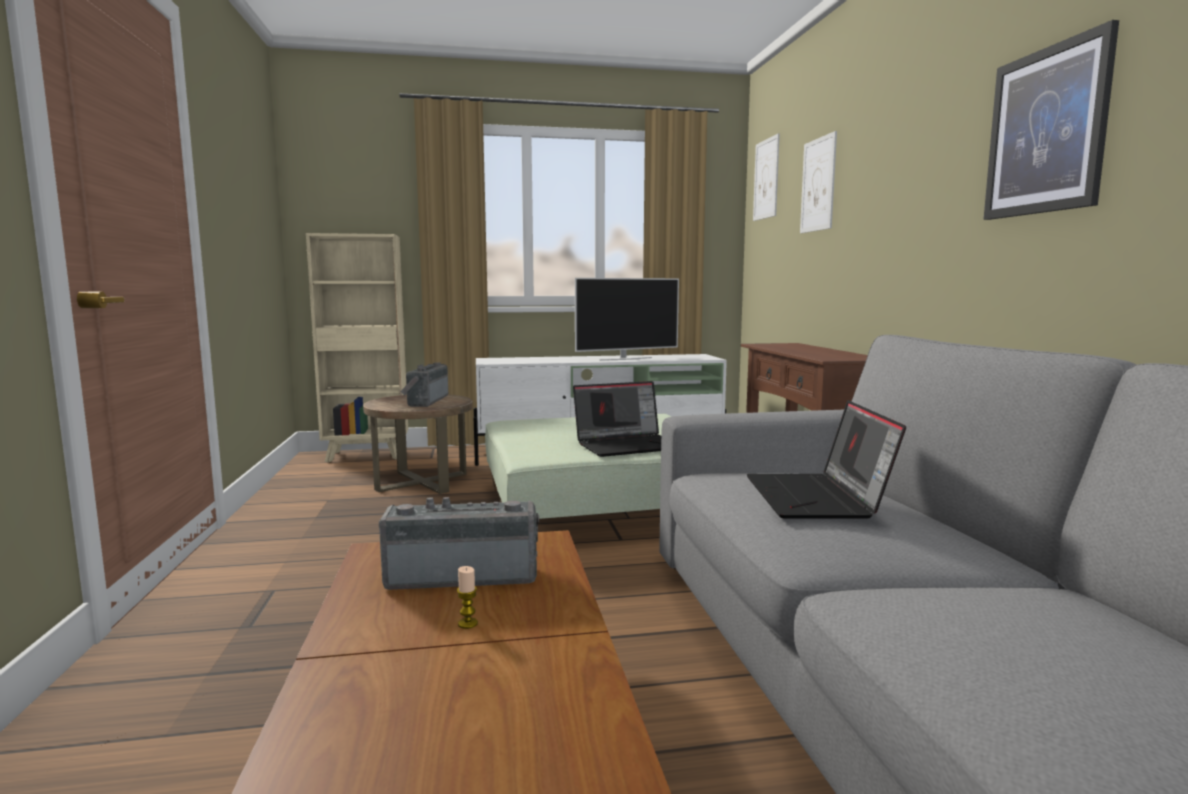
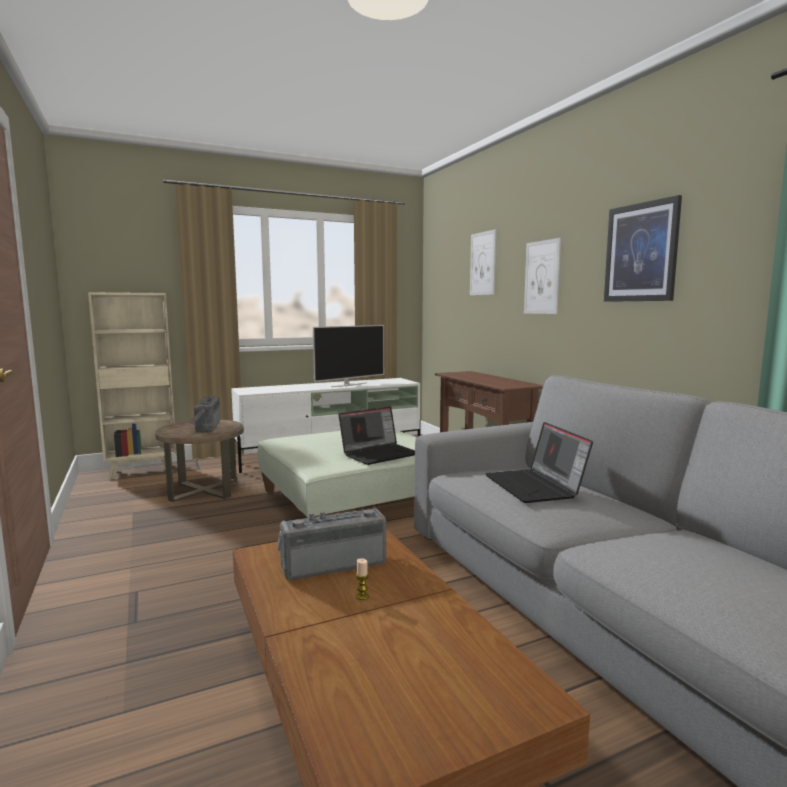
camera: 15 degrees left, 0 degrees up
picture [753,133,780,221] -> picture moved to [524,238,561,314]

